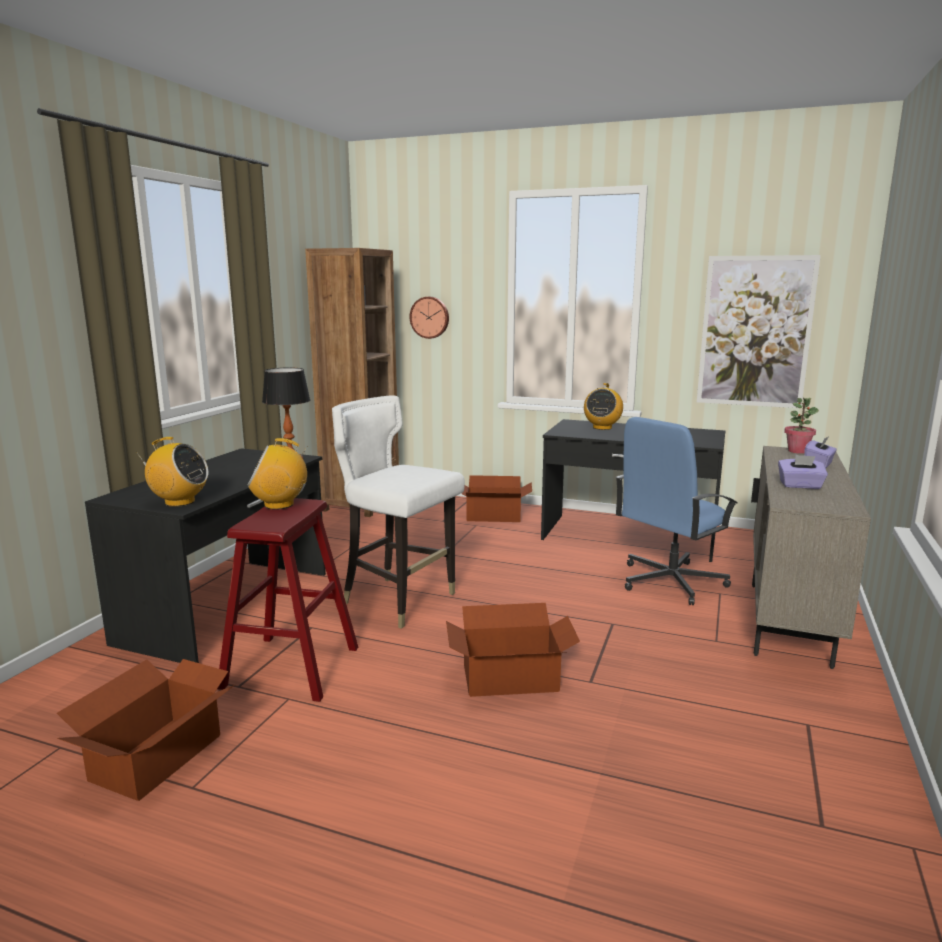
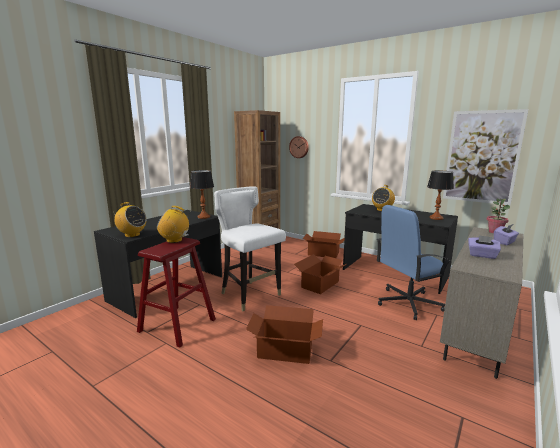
camera: 15 degrees right, 0 degrees up
cardboard box [57,659,235,801] -> cardboard box moved to [294,254,347,294]
none -> table lamp [427,170,454,220]

